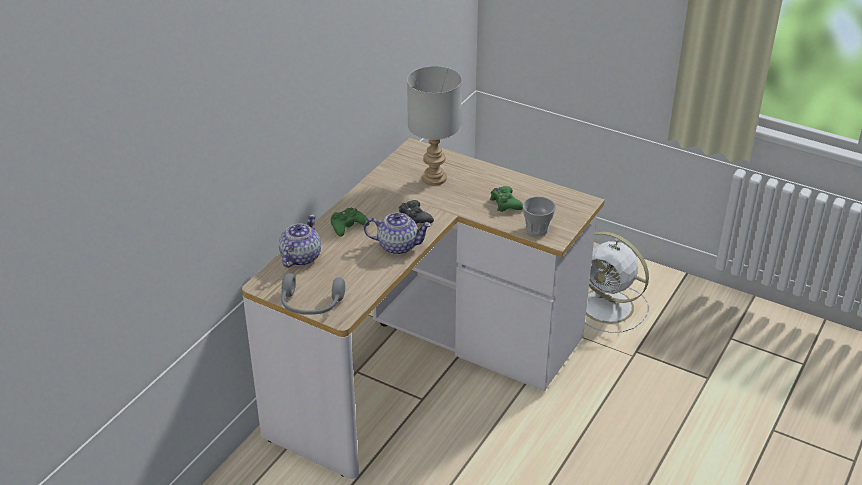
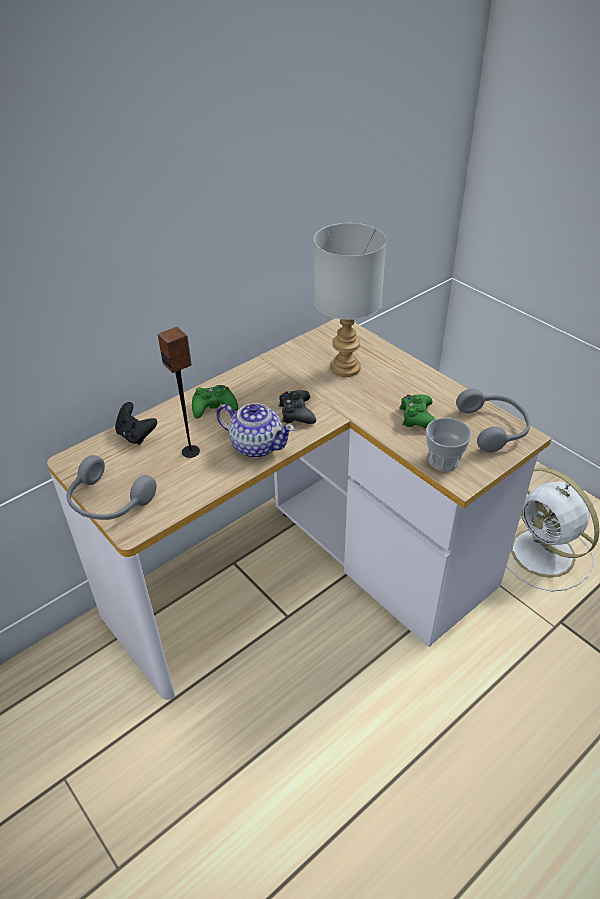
camera: 20 degrees right, 5 degrees up
teapot [279,214,321,268] -> black game controller [115,402,157,445]
none -> speaker [158,327,200,458]
none -> grey headphones [456,389,530,452]

